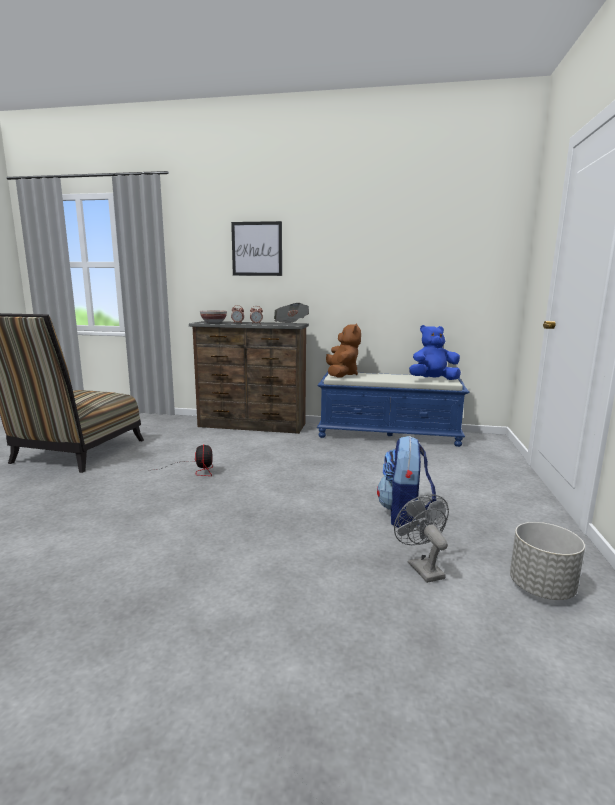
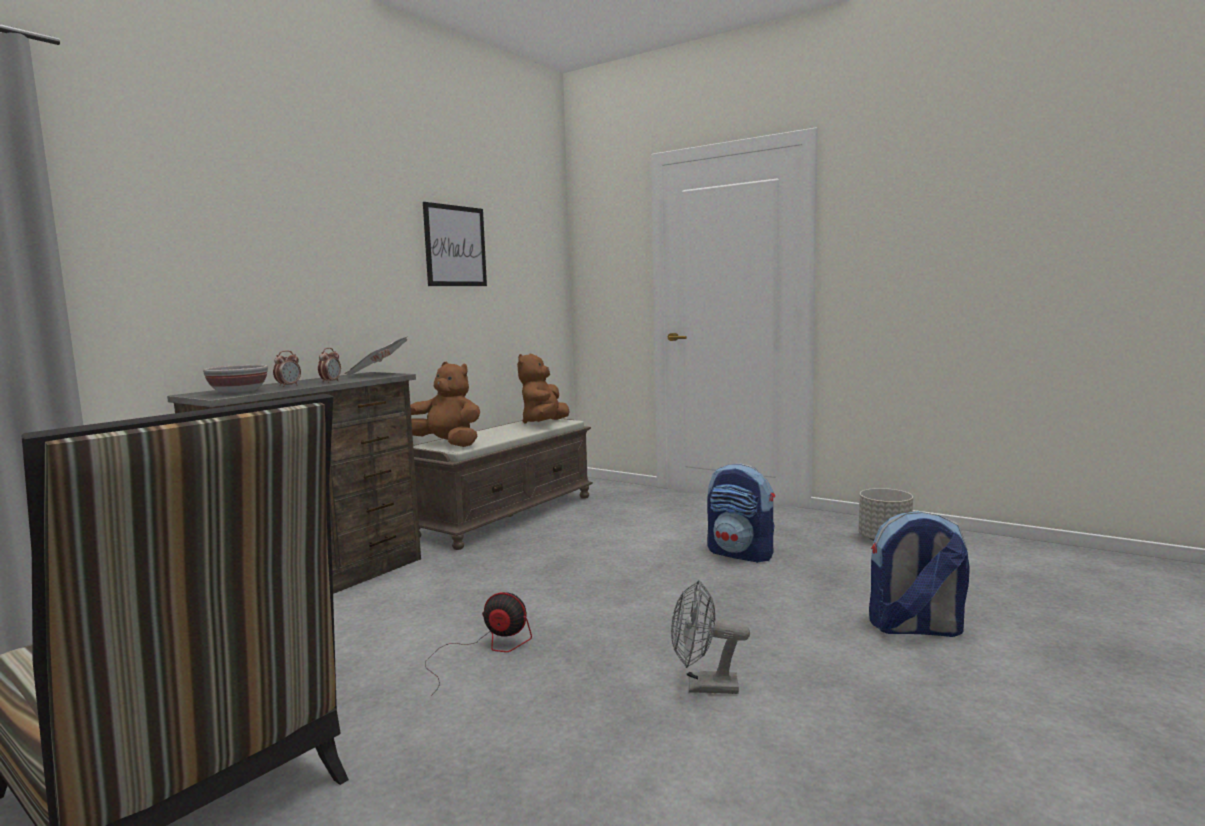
camera: 65 degrees left, 5 degrees down
picture [231,221,282,276] -> picture moved to [423,202,487,286]
blue bench [317,372,469,447] -> brown bench [413,418,593,550]
grey fan [394,494,449,583] -> grey fan moved to [671,580,750,694]
blue plush toy [409,325,461,380] -> brown plush toy [517,354,570,424]
none -> backpack [869,511,970,637]

